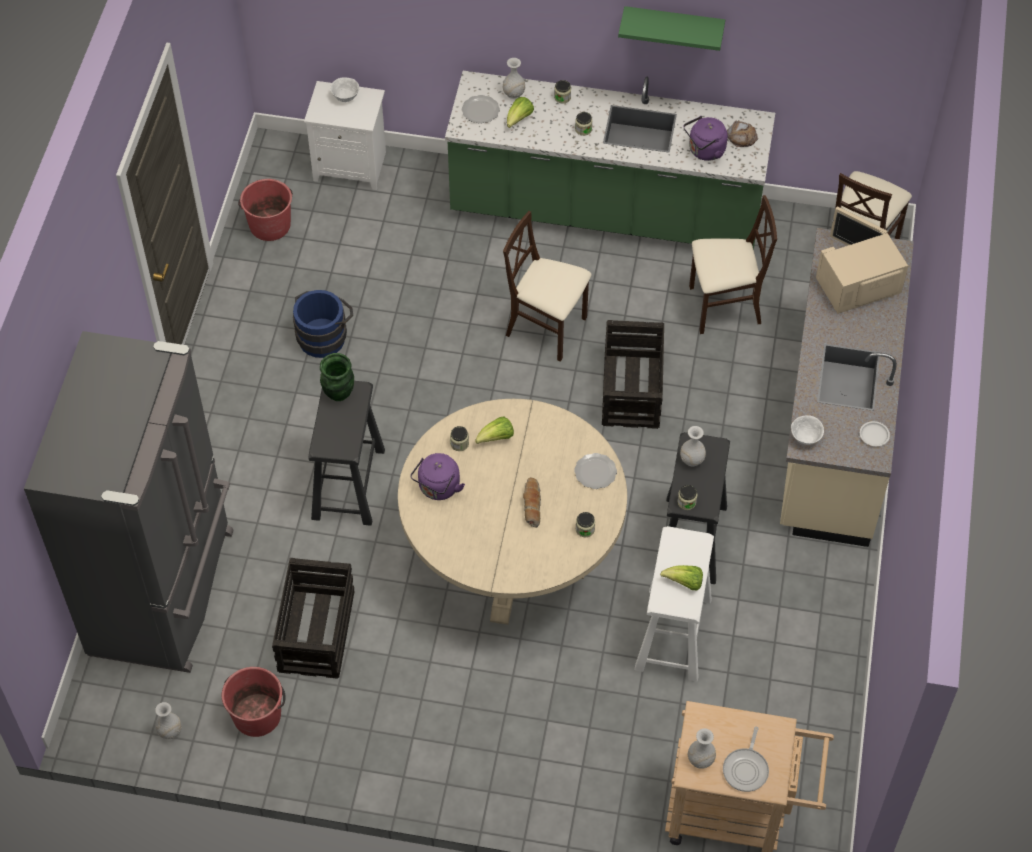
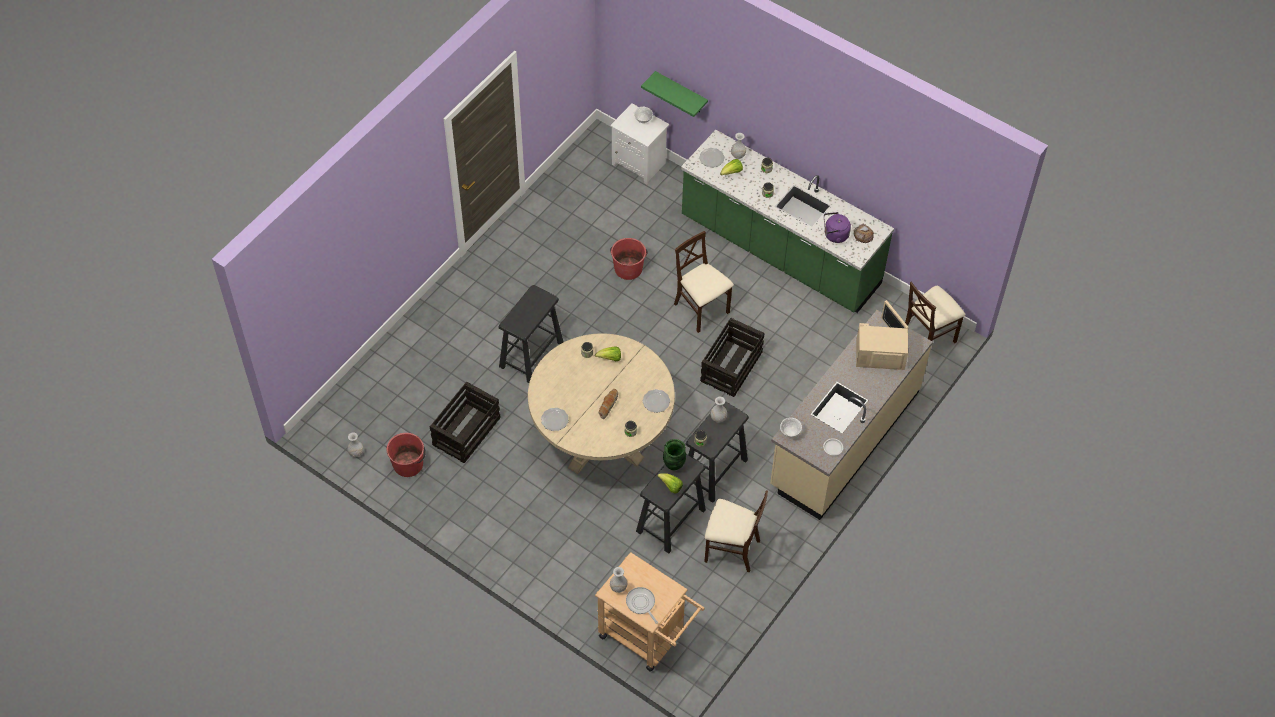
camera: 25 degrees right, 0 degrees up
grey fridge [24,331,234,673] -> none
red bucket [238,179,293,241] -> red bucket moved to [610,238,648,280]
blue bucket [293,290,353,358] -> none
green vase [320,353,354,401] -> green vase moved to [663,439,686,470]
purple kettle [410,453,465,500] -> none
green shelf [618,6,725,51] -> green shelf moved to [641,71,708,117]
white stool [634,526,714,681] -> black stool [636,454,706,553]
beige chair [689,195,777,334] -> beige chair moved to [704,490,768,572]
frying pan [723,727,769,792] -> frying pan turned 105 degrees clockwise [626,587,658,624]
none -> plate [541,408,569,431]

